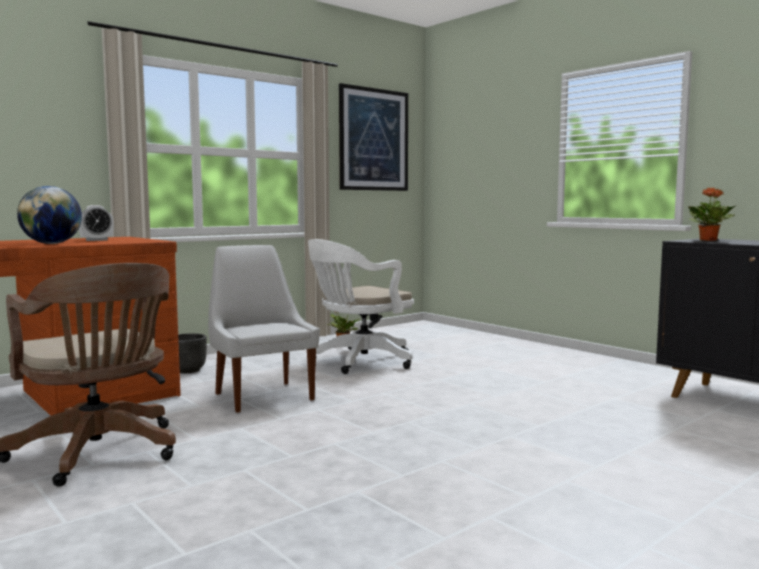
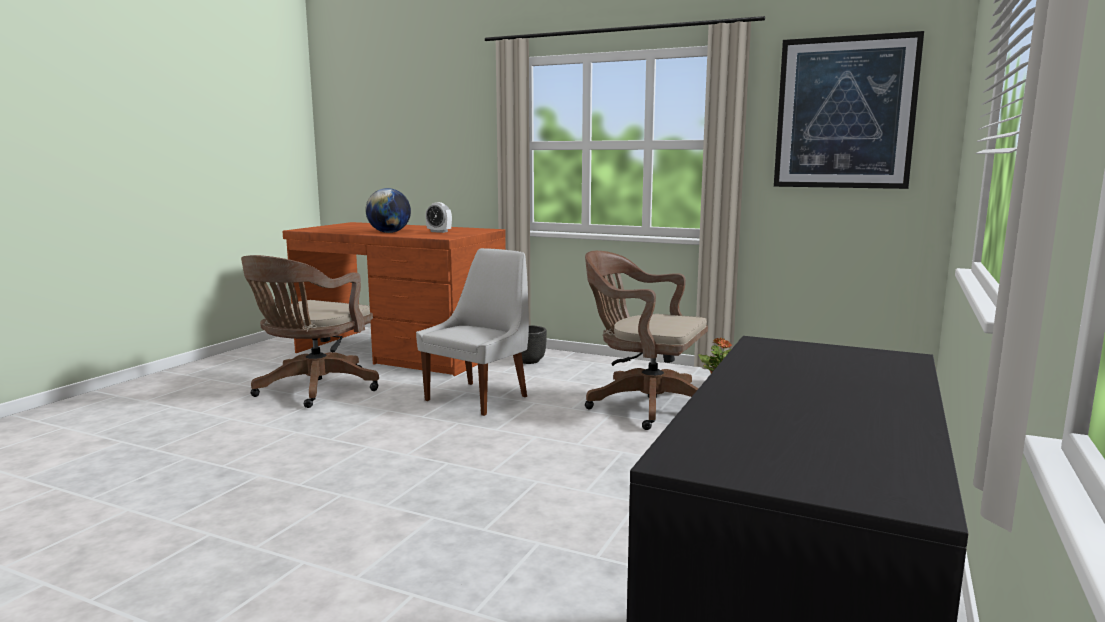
camera: 65 degrees right, 5 degrees up
white office chair [308,239,414,374] -> brown office chair [585,251,708,430]
potted plant [688,188,735,241] -> none

